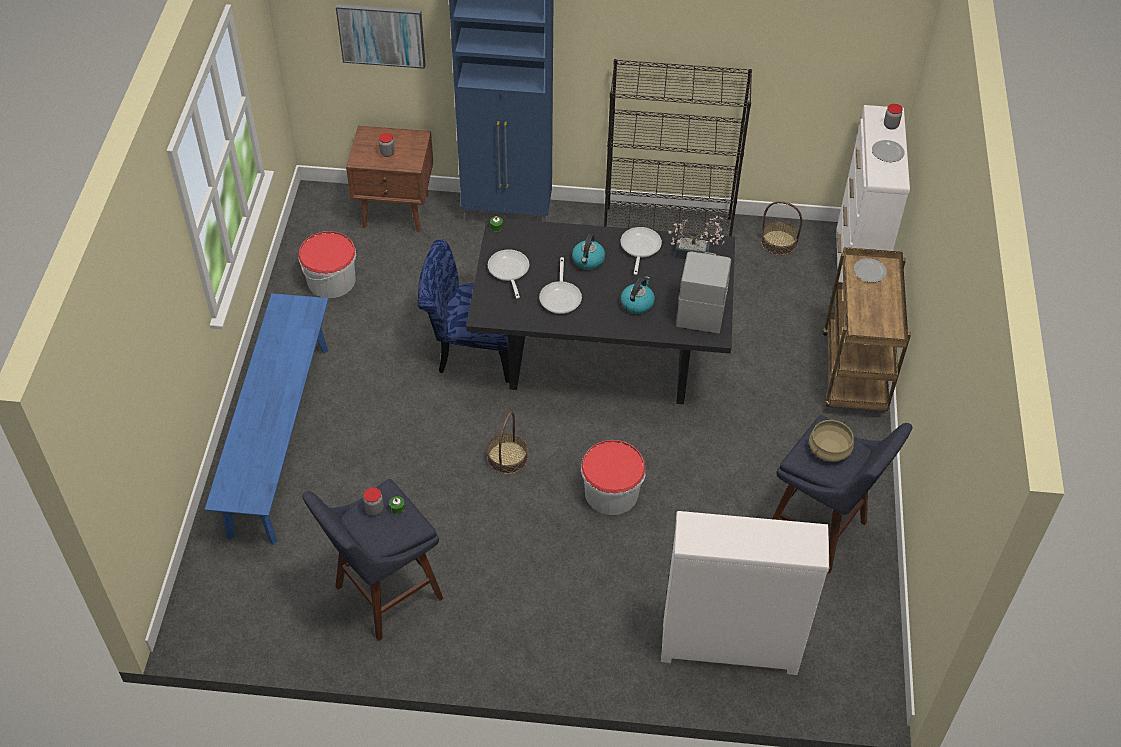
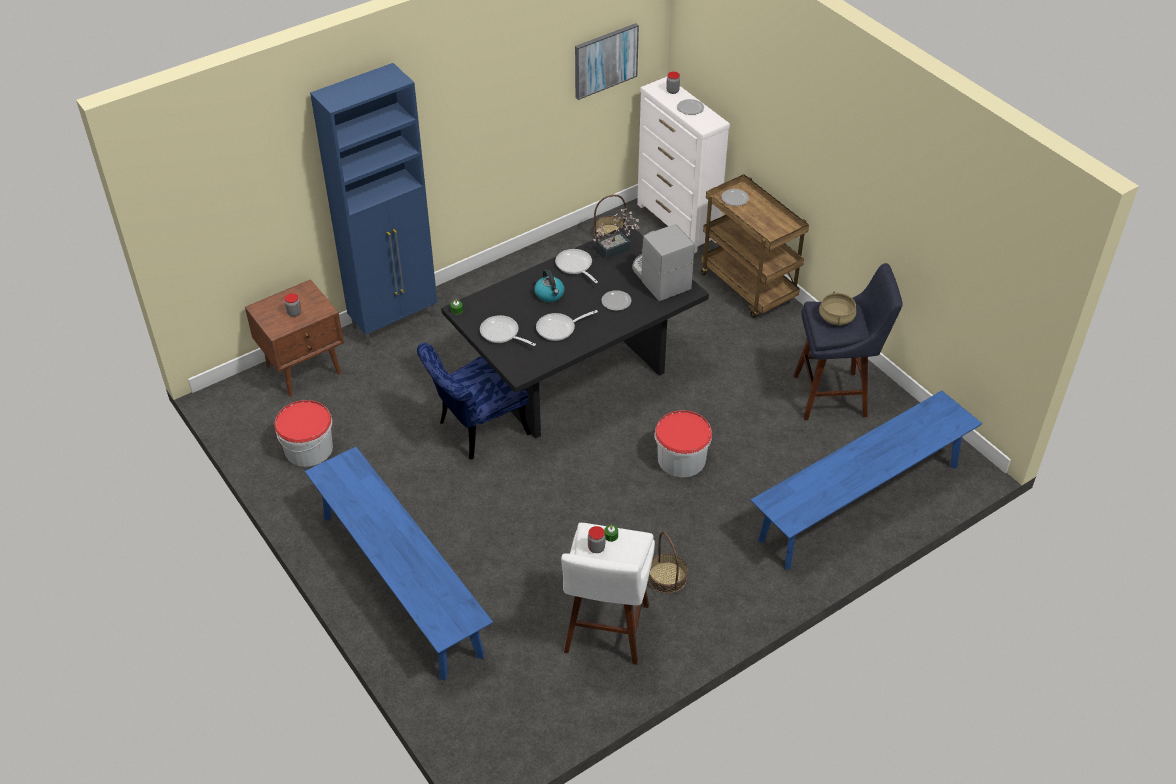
camera: 40 degrees left, 5 degrees down
blue stool [302,479,444,641] -> white stool [561,523,655,665]
picture [336,4,425,69] -> picture moved to [575,23,639,100]
basket [487,411,528,474] -> basket moved to [648,532,688,594]
frying pan [539,257,582,314] -> frying pan turned 105 degrees clockwise [536,310,598,341]
black bookcase [604,59,752,236] -> none
kettle [621,276,655,314] -> plate [602,290,631,311]
white dresser [661,511,829,675] -> blue bench [751,391,982,569]

